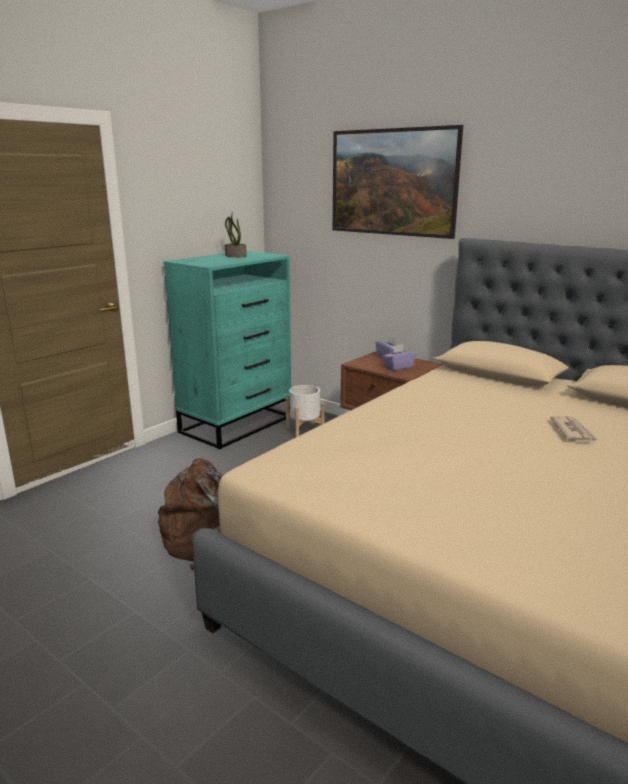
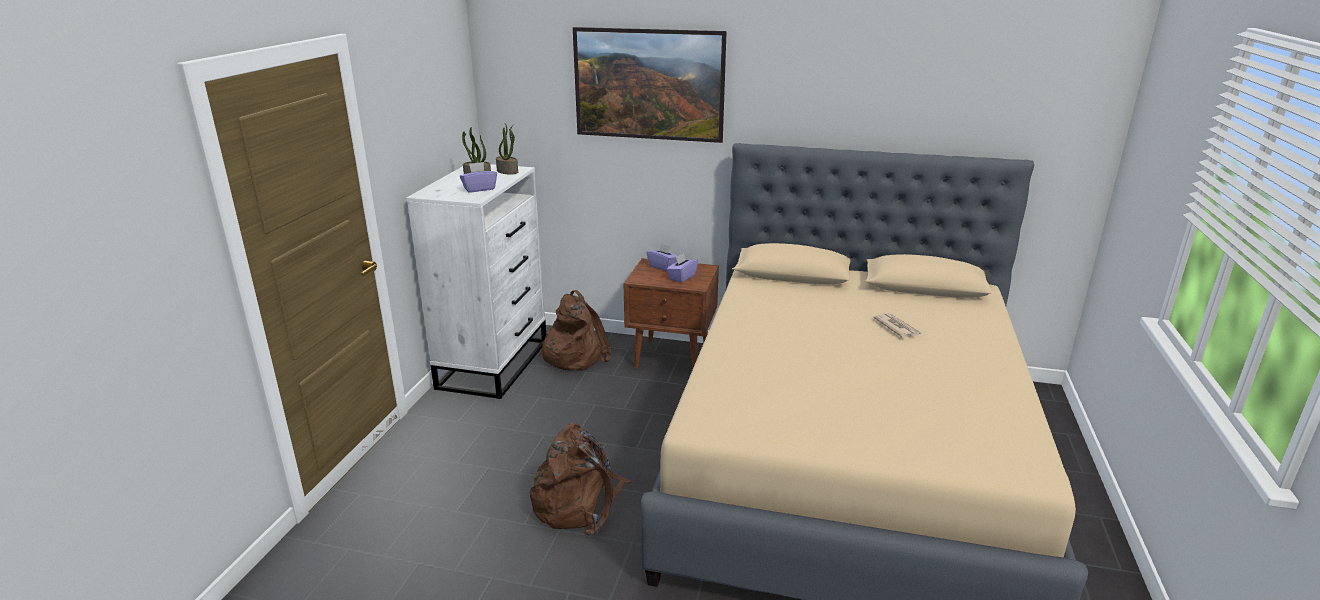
camera: 25 degrees left, 5 degrees up
turquoise dresser [164,251,291,449] -> white dresser [406,164,546,399]
white planter [286,385,325,437] -> brown backpack [538,290,611,371]
none -> purple tissue box [460,162,497,192]
none -> potted plant [496,123,518,175]

